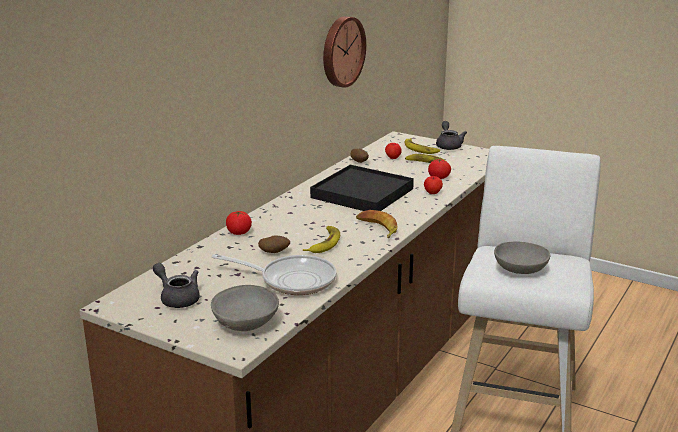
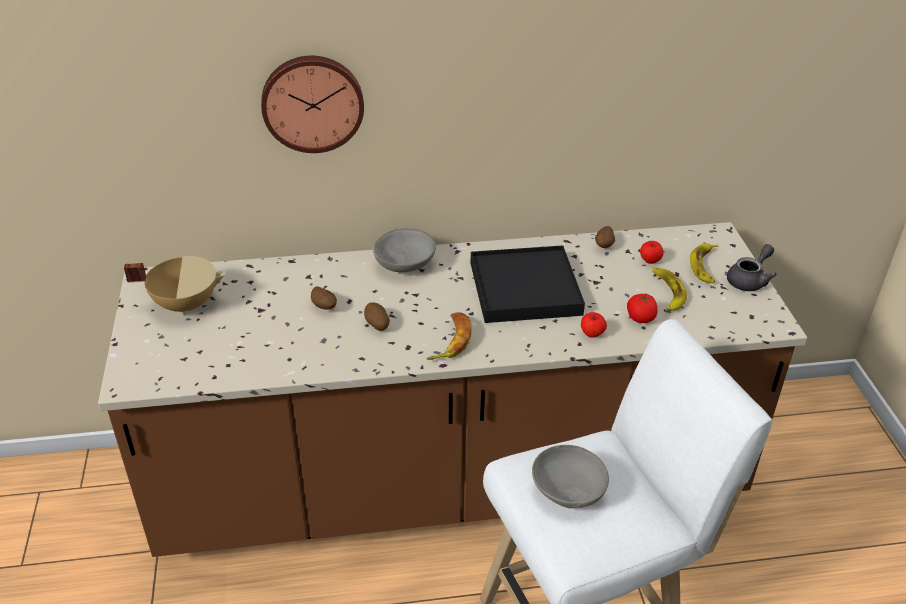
camera: 50 degrees right, 15 degrees up
grey teapot [153,263,200,308] -> beige cooking pot [124,256,226,315]
frying pan [211,254,337,295] -> none
grey bowl [211,285,279,331] -> grey bowl moved to [373,228,436,272]
tomato [226,211,252,235] -> none
banana [303,226,340,253] -> potato [364,302,390,331]
wall clock [323,16,366,88] -> wall clock moved to [261,56,364,153]

